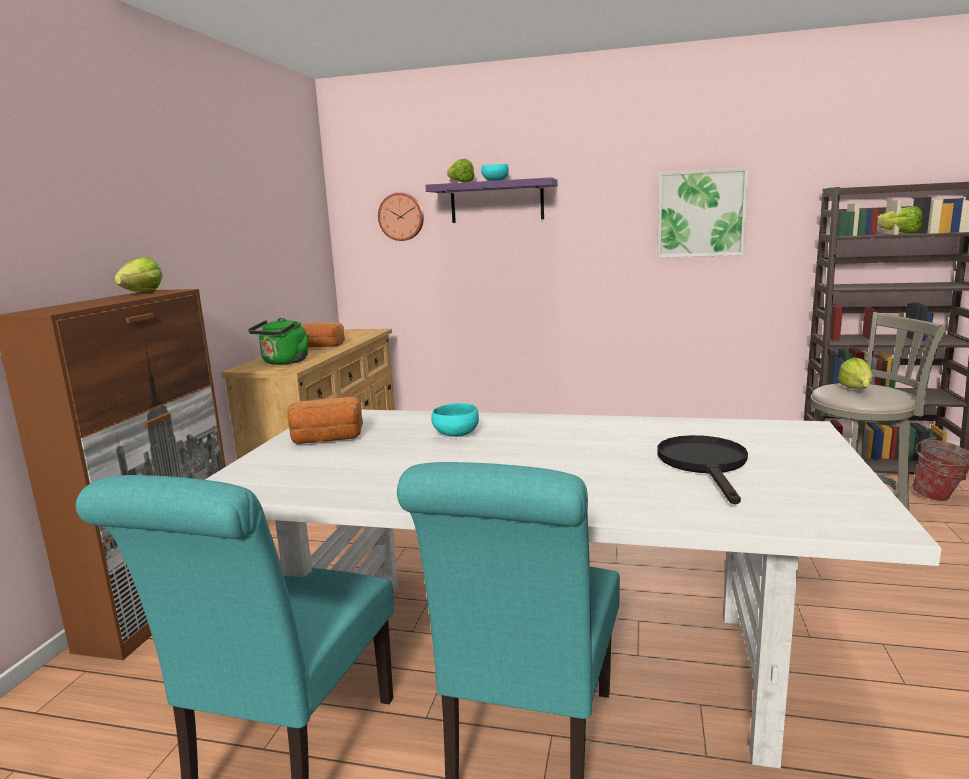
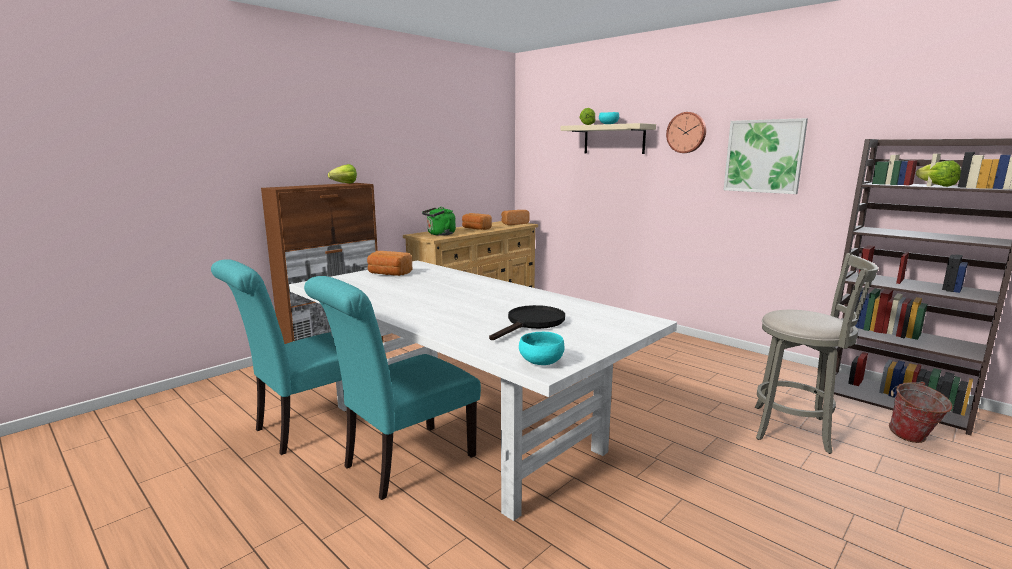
camera: 30 degrees right, 0 degrees up
wall clock [378,193,424,241] -> wall clock moved to [666,112,706,153]
purple shelf [425,177,558,223] -> beige shelf [561,123,656,154]
turquoise bowl [431,403,479,437] -> turquoise bowl moved to [519,332,564,365]
lettuce [838,357,873,389] -> none
none -> bread [501,210,529,225]

